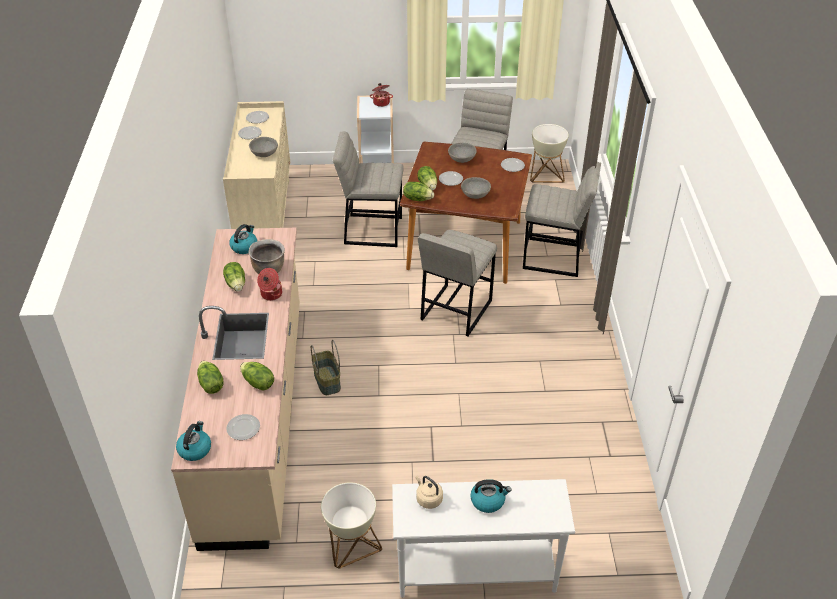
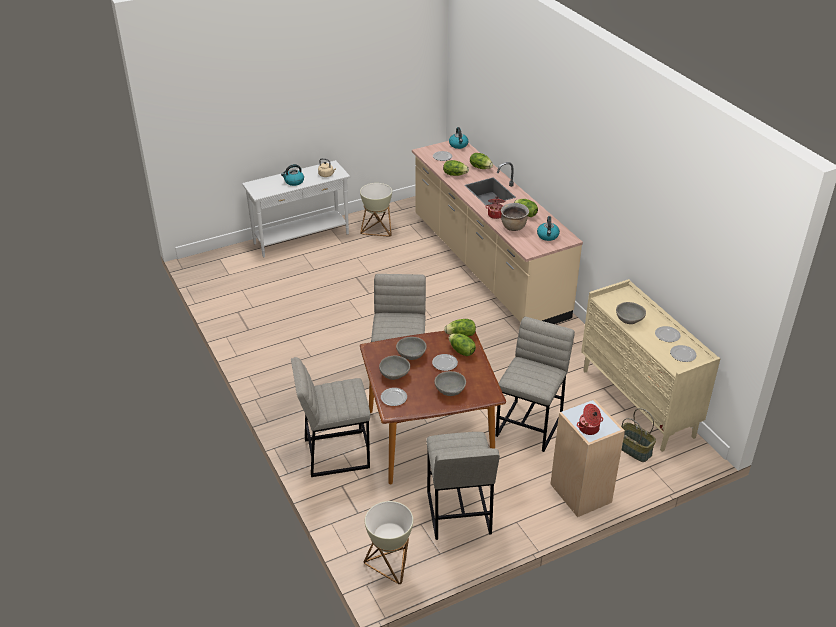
camera: 155 degrees right, 5 degrees down
basket [311,340,341,395] -> basket moved to [621,408,656,462]
grey chair [333,131,404,247] -> grey chair turned 45 degrees counterclockwise [496,317,575,452]
none -> grey bowl [379,356,410,380]

